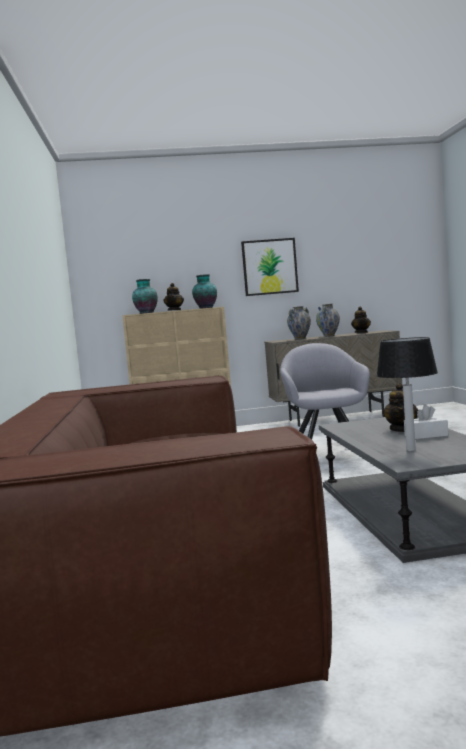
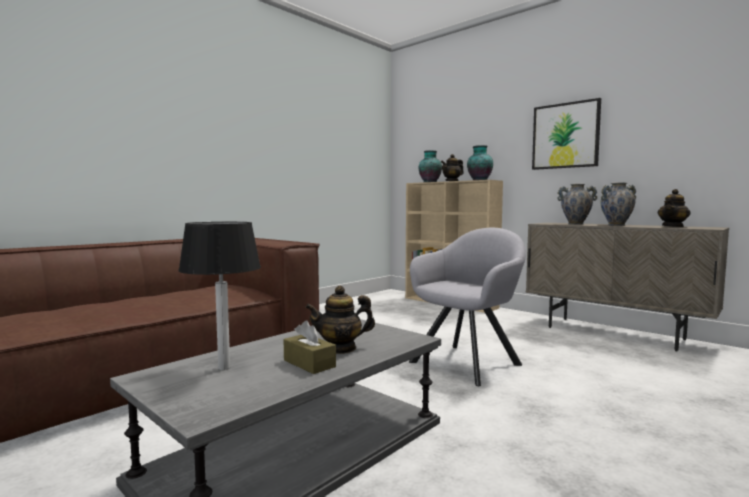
camera: 50 degrees right, 0 degrees up
white tissue box [404,405,448,439] -> brown tissue box [284,320,336,374]

